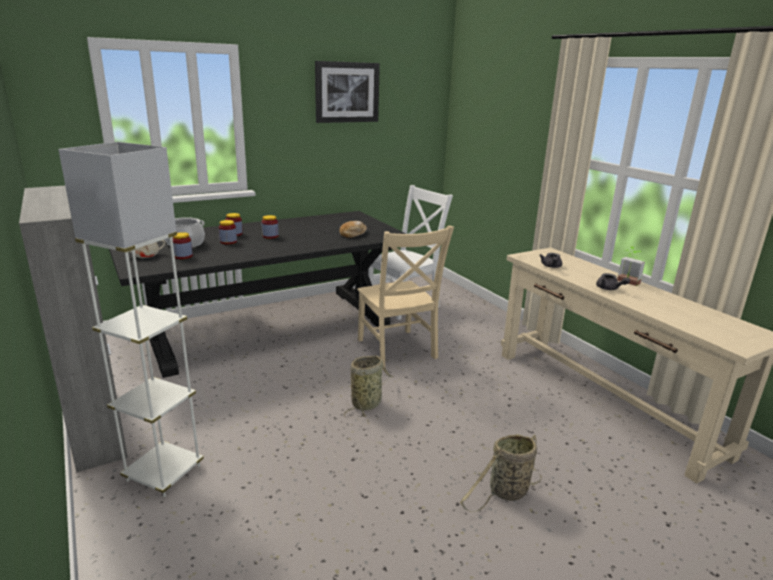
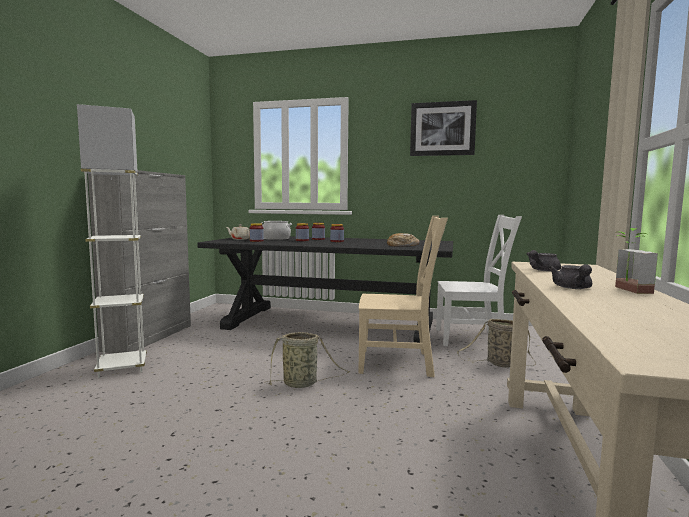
camera: 45 degrees right, 15 degrees down
beige chair [357,226,454,369] -> beige chair turned 105 degrees counterclockwise [358,216,448,377]
basket [460,434,542,512] -> basket moved to [457,319,536,367]

